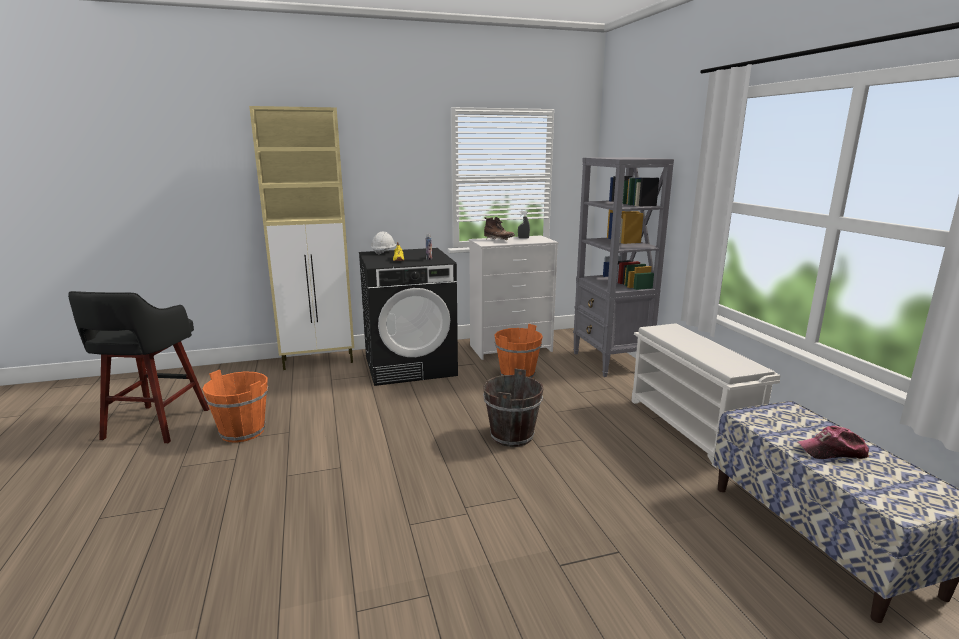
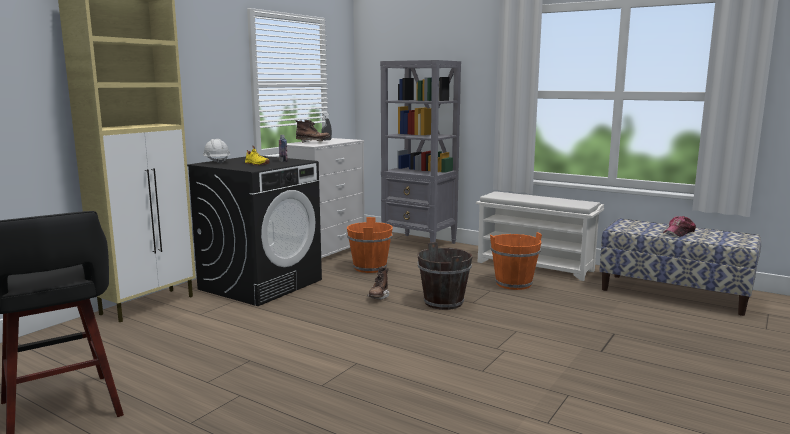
camera: 40 degrees left, 5 degrees down
orange bucket [202,370,268,443] -> orange bucket moved to [490,232,542,290]
none -> brown boot [367,266,389,300]

